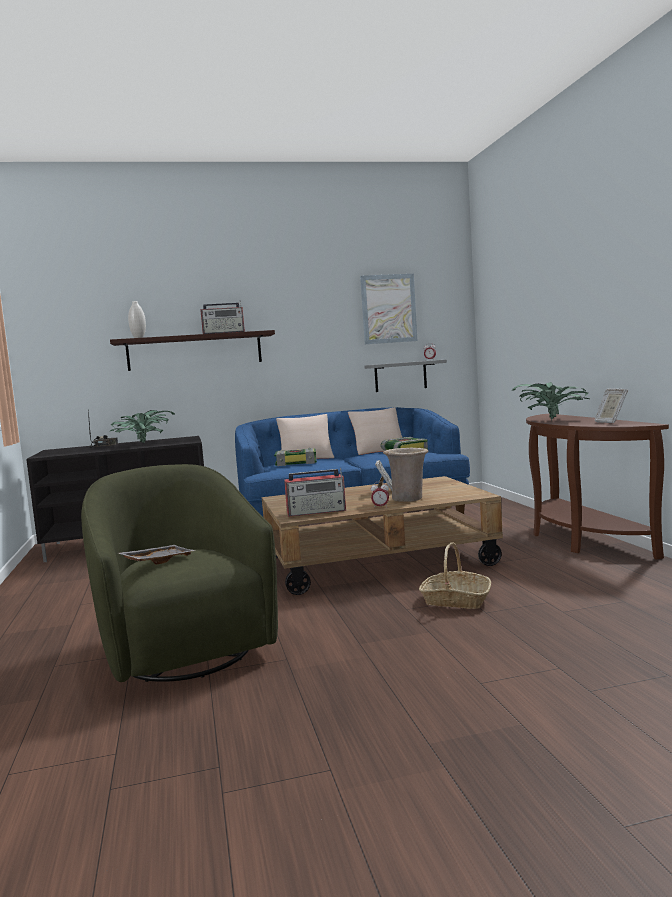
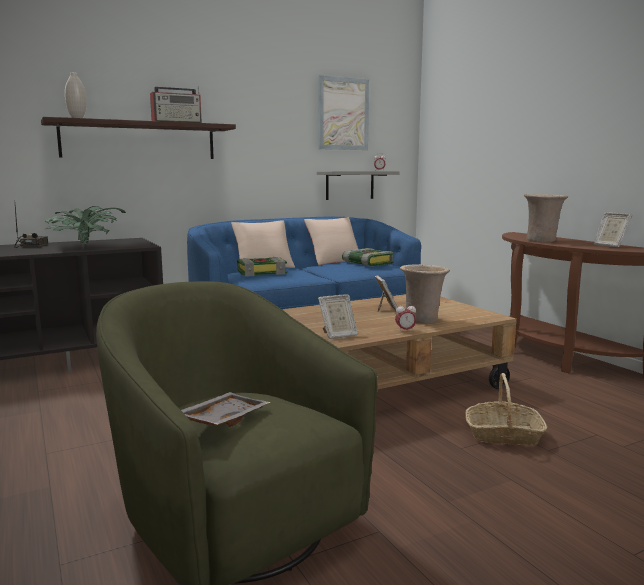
camera: 15 degrees left, 5 degrees up
radio [284,468,346,517] -> picture frame [318,294,358,339]
potted plant [512,382,589,420] -> beige vase [524,194,568,242]

